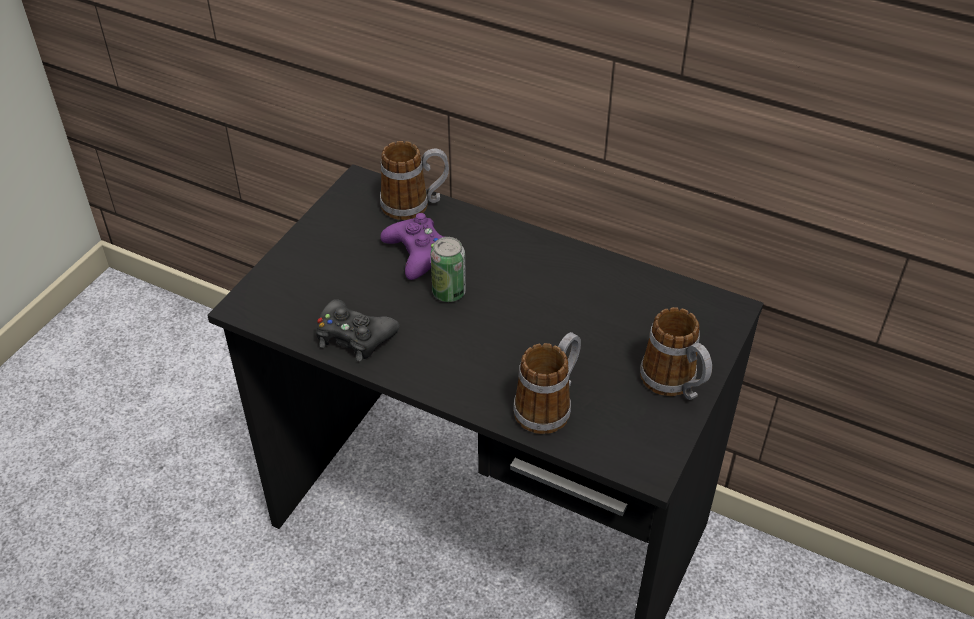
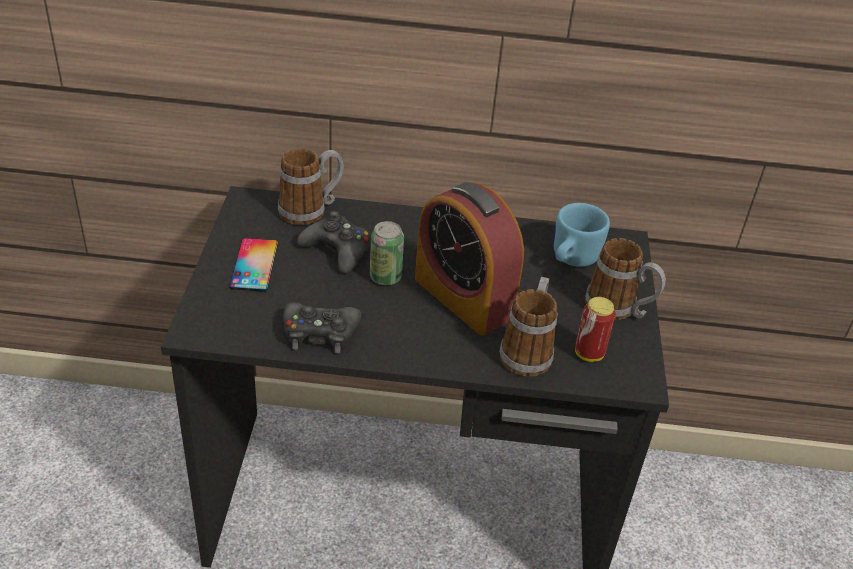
camera: 25 degrees left, 5 degrees down
purple game controller [380,213,444,280] -> black game controller [297,211,371,273]
none -> phone [229,238,278,292]
none -> alarm clock [415,182,524,336]
none -> blue mug [553,203,610,267]
none -> can [575,297,616,362]

